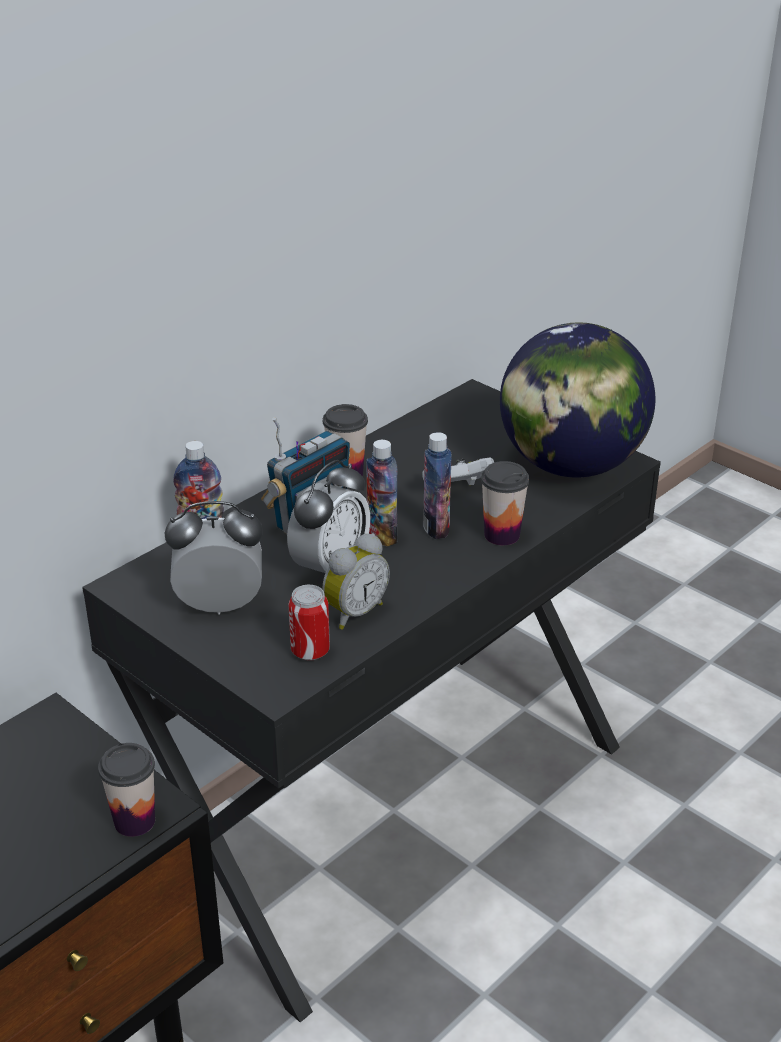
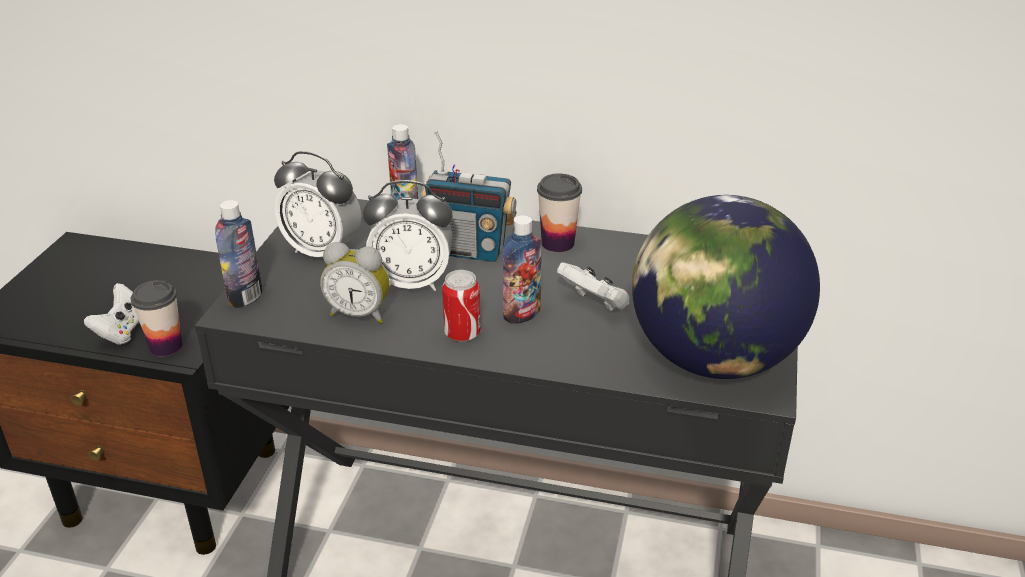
camera: 60 degrees right, 0 degrees up
alarm clock [165,501,263,615] -> alarm clock turned 150 degrees clockwise [274,151,362,257]
can [289,585,330,661] -> can moved to [442,270,481,342]
bottle [366,440,397,546] -> bottle moved to [215,200,262,308]
cup [481,461,529,546] -> none
none -> white game controller [84,283,139,345]

